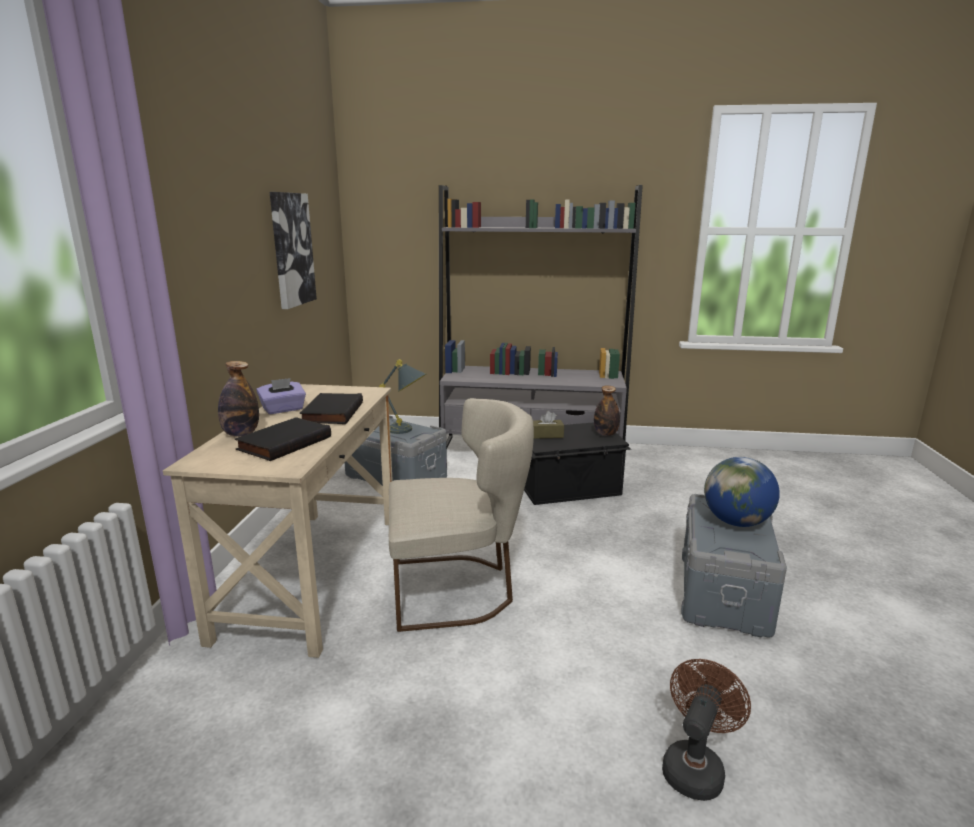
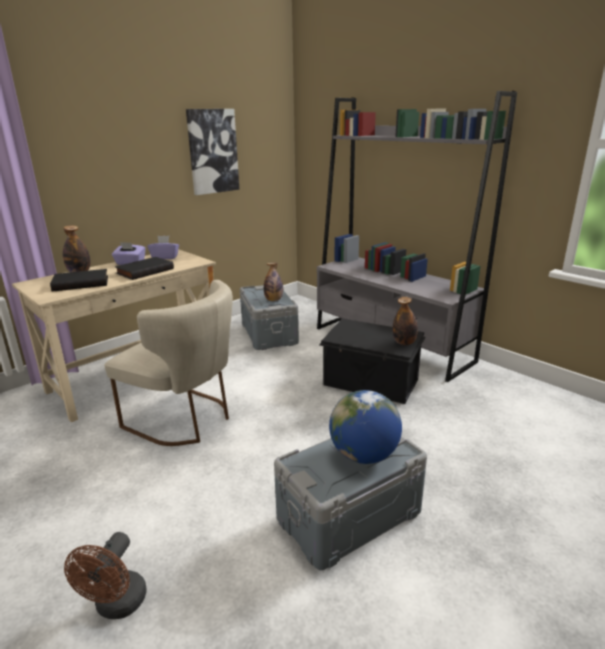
camera: 40 degrees right, 5 degrees up
grey table lamp [379,359,426,434] -> bottle [264,263,283,301]
brown tissue box [533,411,564,439] -> none
brown fan [662,659,751,801] -> brown fan turned 120 degrees clockwise [64,532,147,619]
none -> purple tissue box [147,236,179,259]

